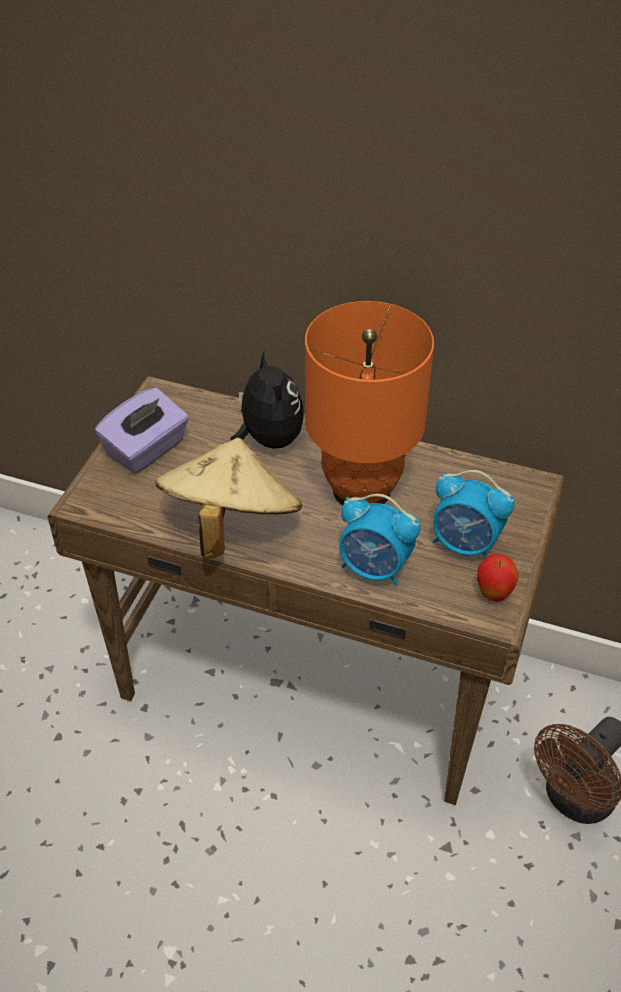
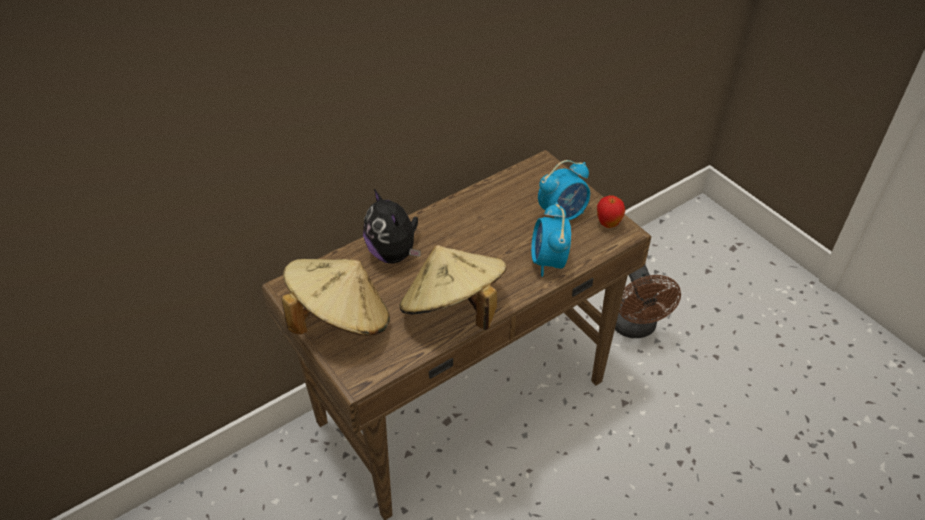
camera: 55 degrees left, 0 degrees up
purple tissue box [94,387,189,474] -> beige hat [281,259,390,336]
plush toy [230,350,304,449] -> plush toy turned 135 degrees counterclockwise [363,189,421,264]
orange table lamp [305,301,434,506] -> none
alarm clock [339,494,421,586] -> alarm clock turned 120 degrees clockwise [531,202,571,277]

